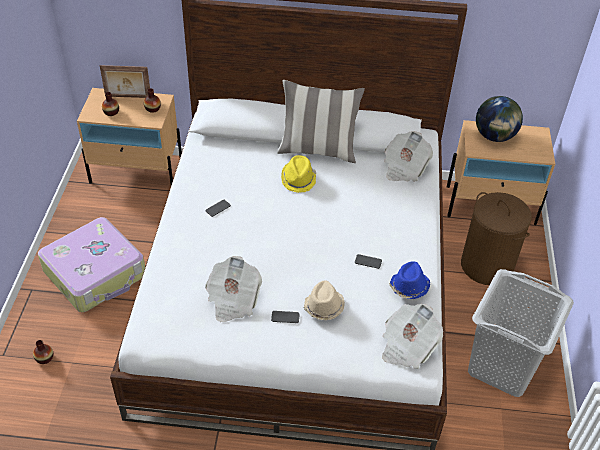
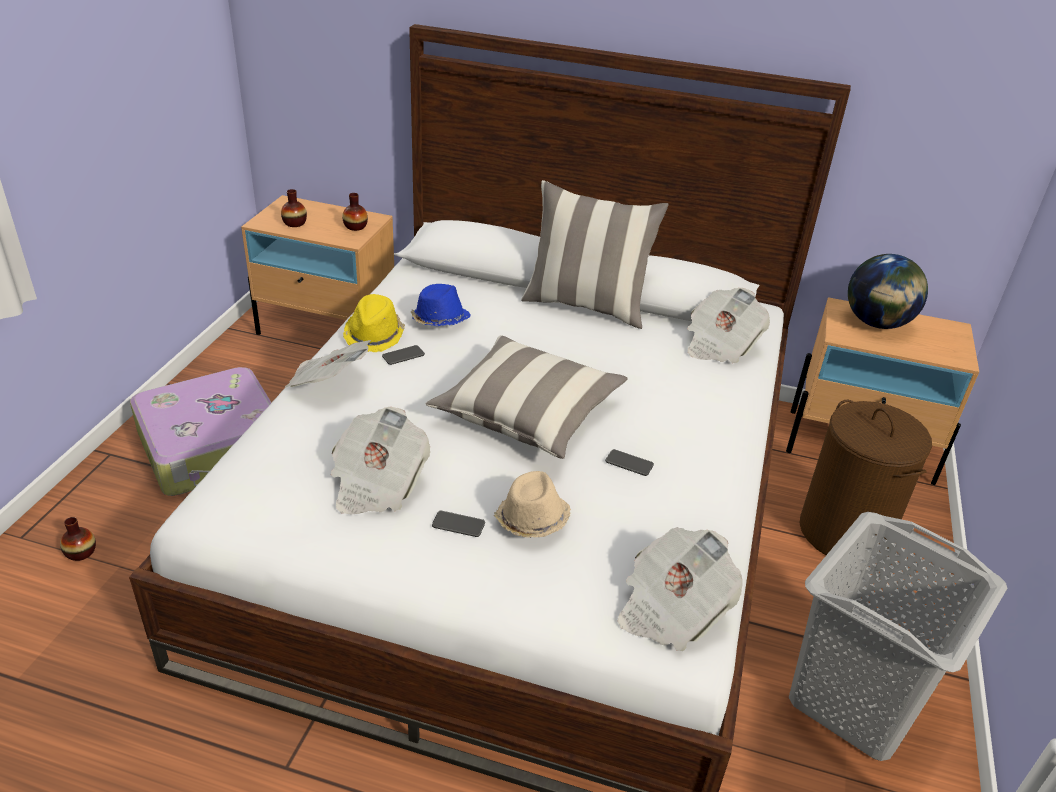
camera: 10 degrees right, 10 degrees down
picture frame [100,65,150,98] -> none
yellow hat [281,155,316,193] -> yellow hat moved to [343,294,405,352]
blue hat [389,261,430,299] -> blue hat moved to [411,284,471,326]
none -> newspaper [284,340,371,388]
none -> pillow [425,335,628,459]

